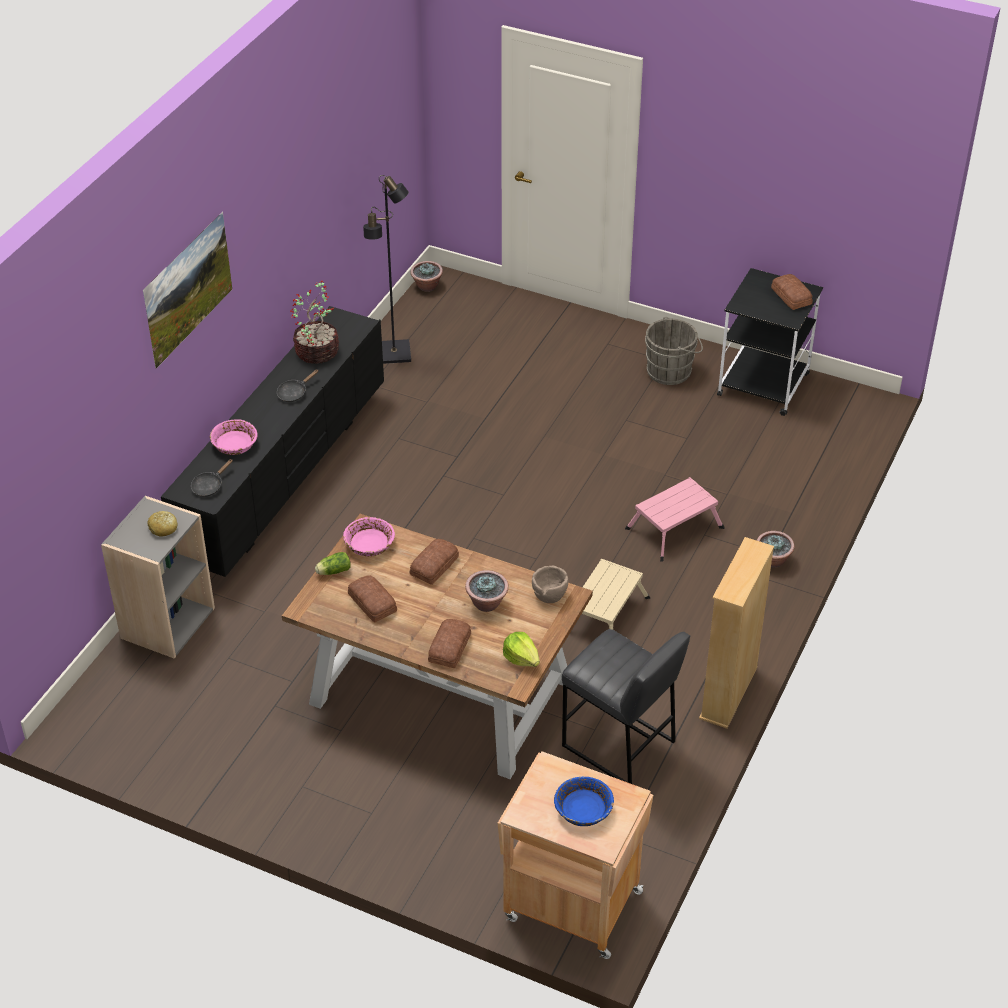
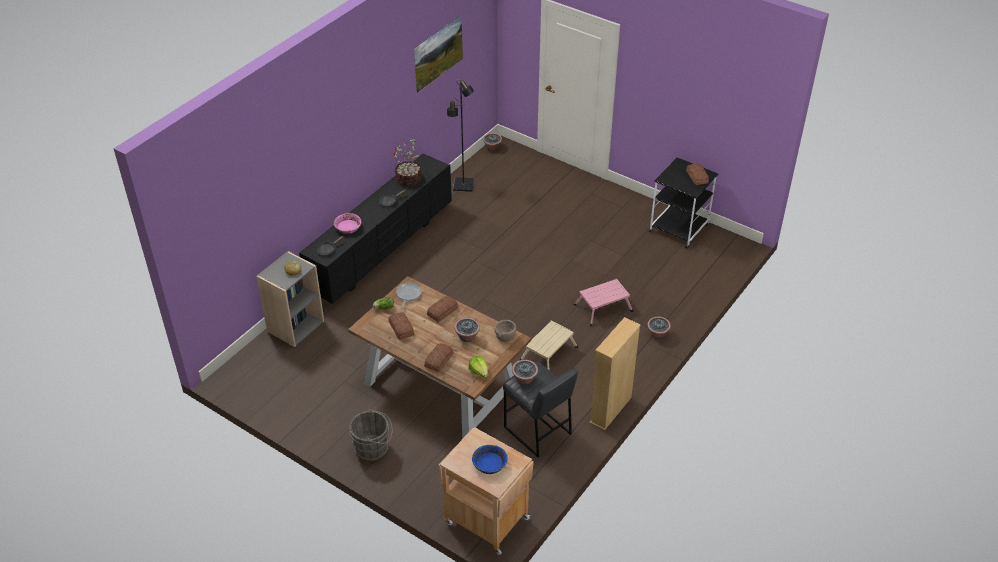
camera: 10 degrees right, 0 degrees up
picture [143,212,232,368] -> picture moved to [414,15,463,93]
pink bowl [343,517,395,556] -> frying pan [396,282,422,308]
grey bucket [645,317,703,385] -> grey bucket moved to [349,409,393,461]
none -> potted plant [512,360,538,385]

